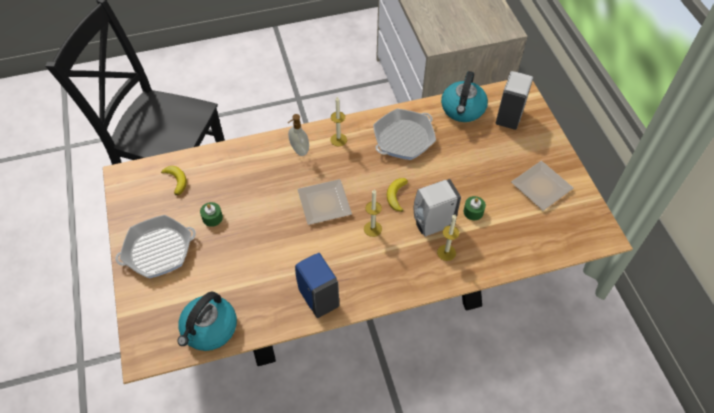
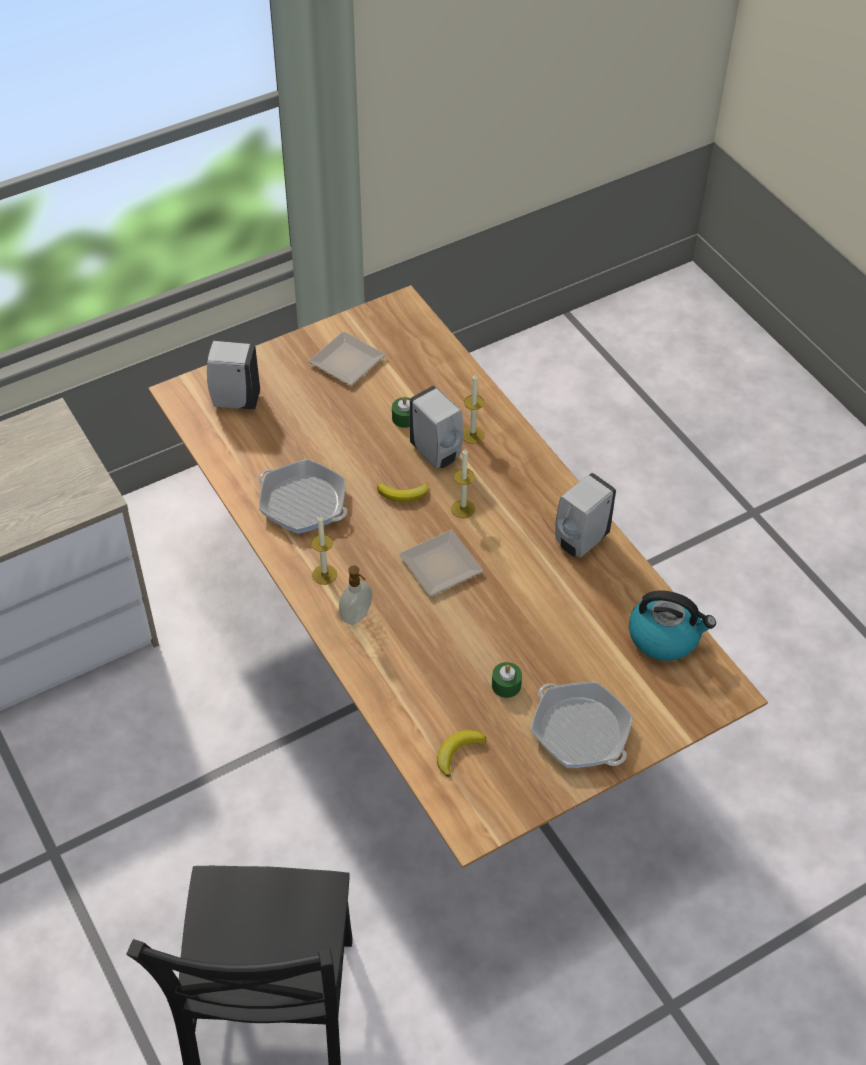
camera: 105 degrees left, 5 degrees down
blue soap dispenser [295,253,339,318] -> white soap dispenser [555,473,616,558]
kettle [441,71,488,122] -> none

